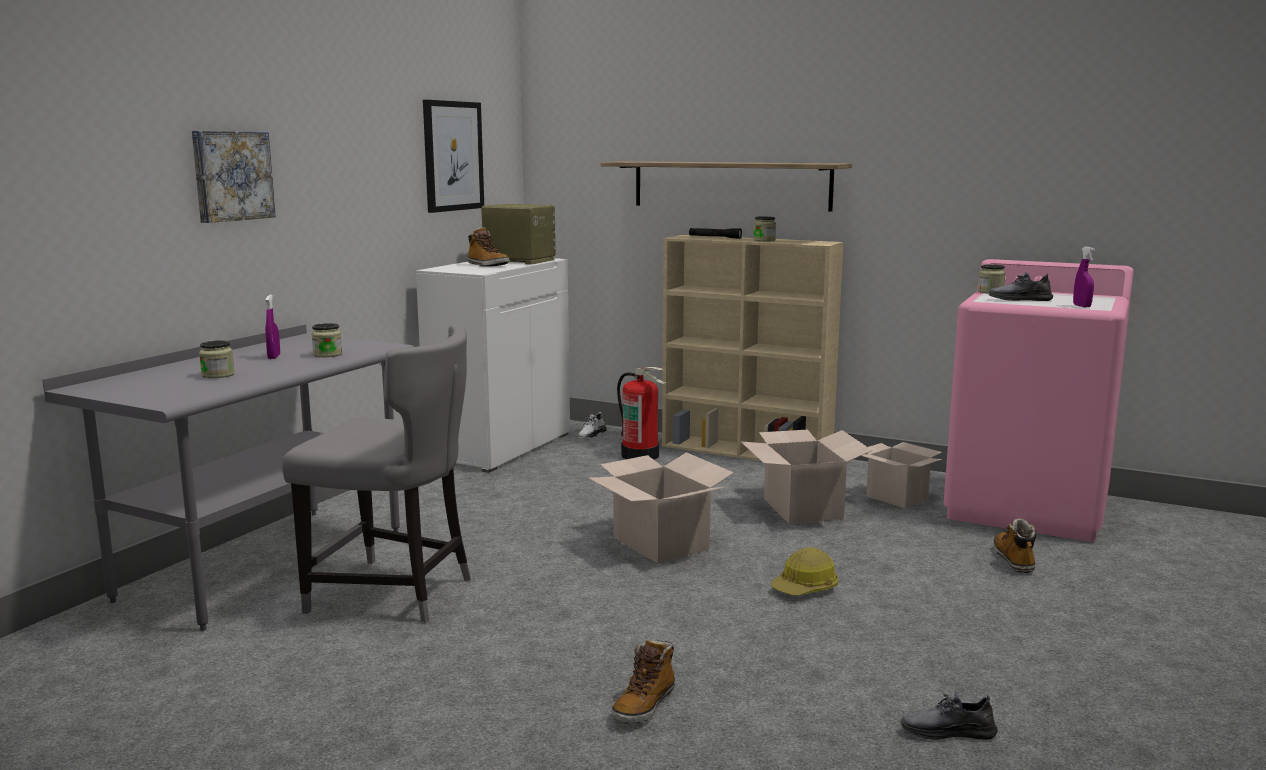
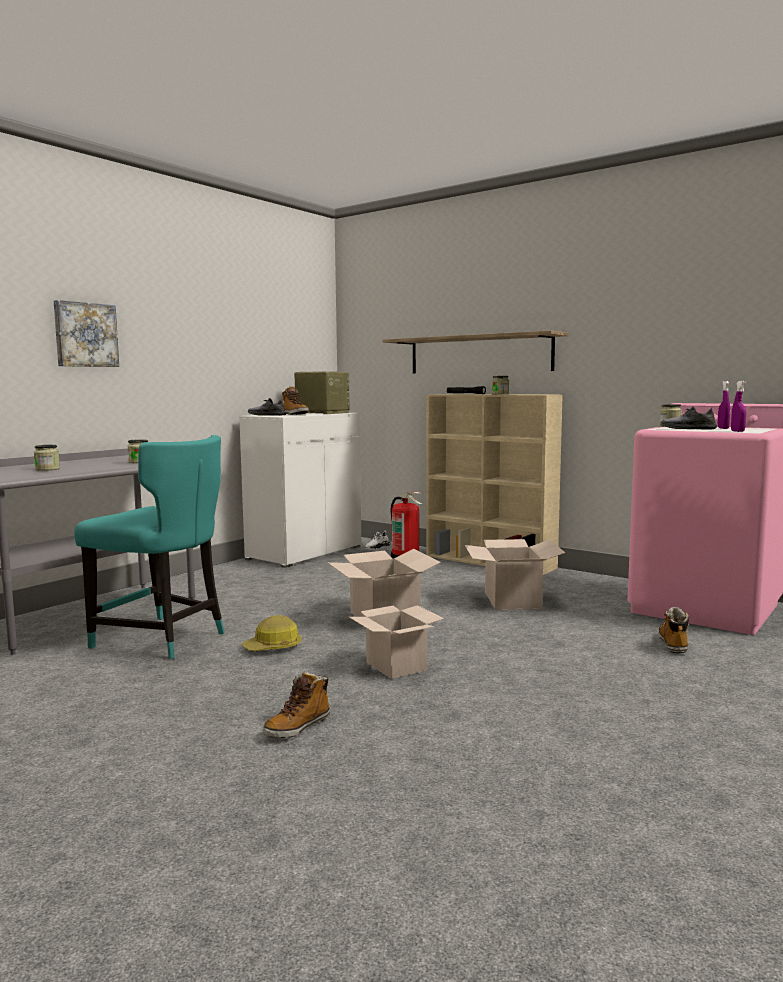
camera: 10 degrees right, 5 degrees down
purple spray bottle [265,294,280,359] -> purple spray bottle moved to [718,381,730,429]
grey chair [282,325,471,623] -> turquoise chair [74,435,225,659]
picture [423,100,484,213] -> none
hard hat [771,547,838,596] -> hard hat moved to [242,615,302,651]
cardboard box [862,442,942,508] -> cardboard box moved to [349,605,444,679]
grey shoe [900,692,997,740] -> grey shoe moved to [248,398,287,416]

